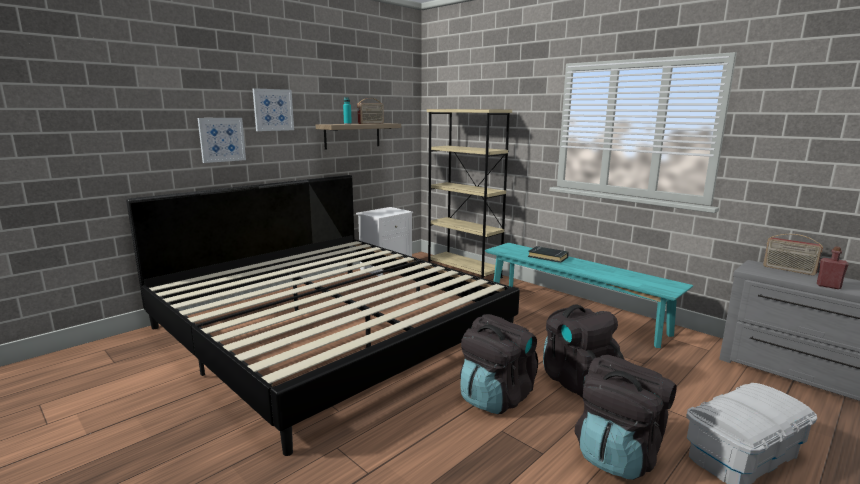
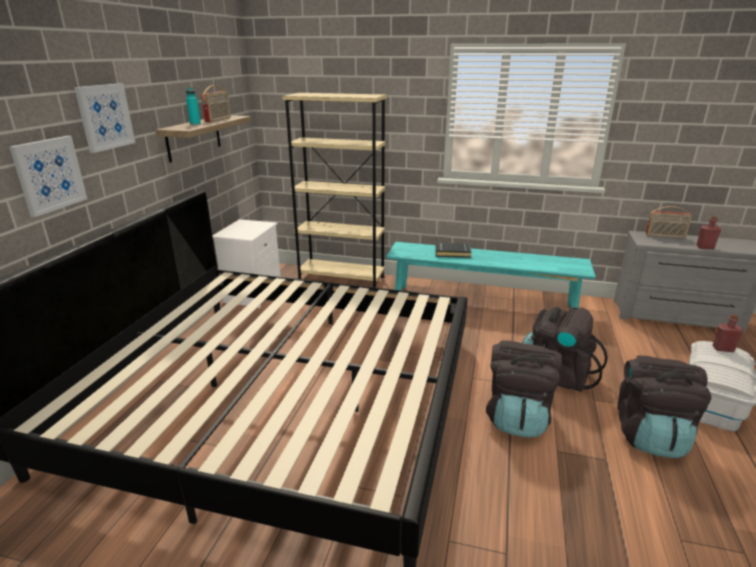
camera: 30 degrees left, 10 degrees up
none -> red bottle [712,314,743,352]

